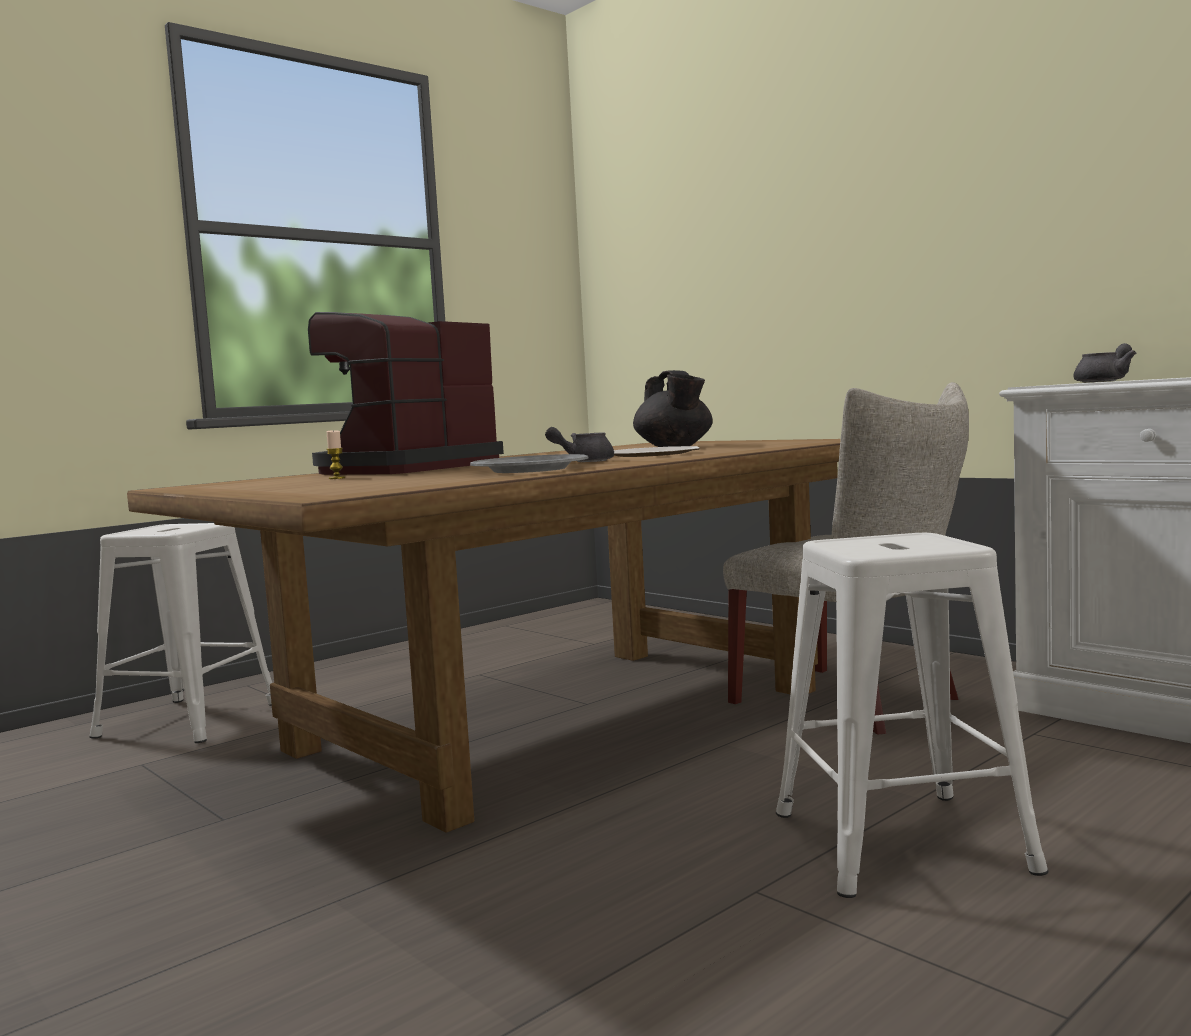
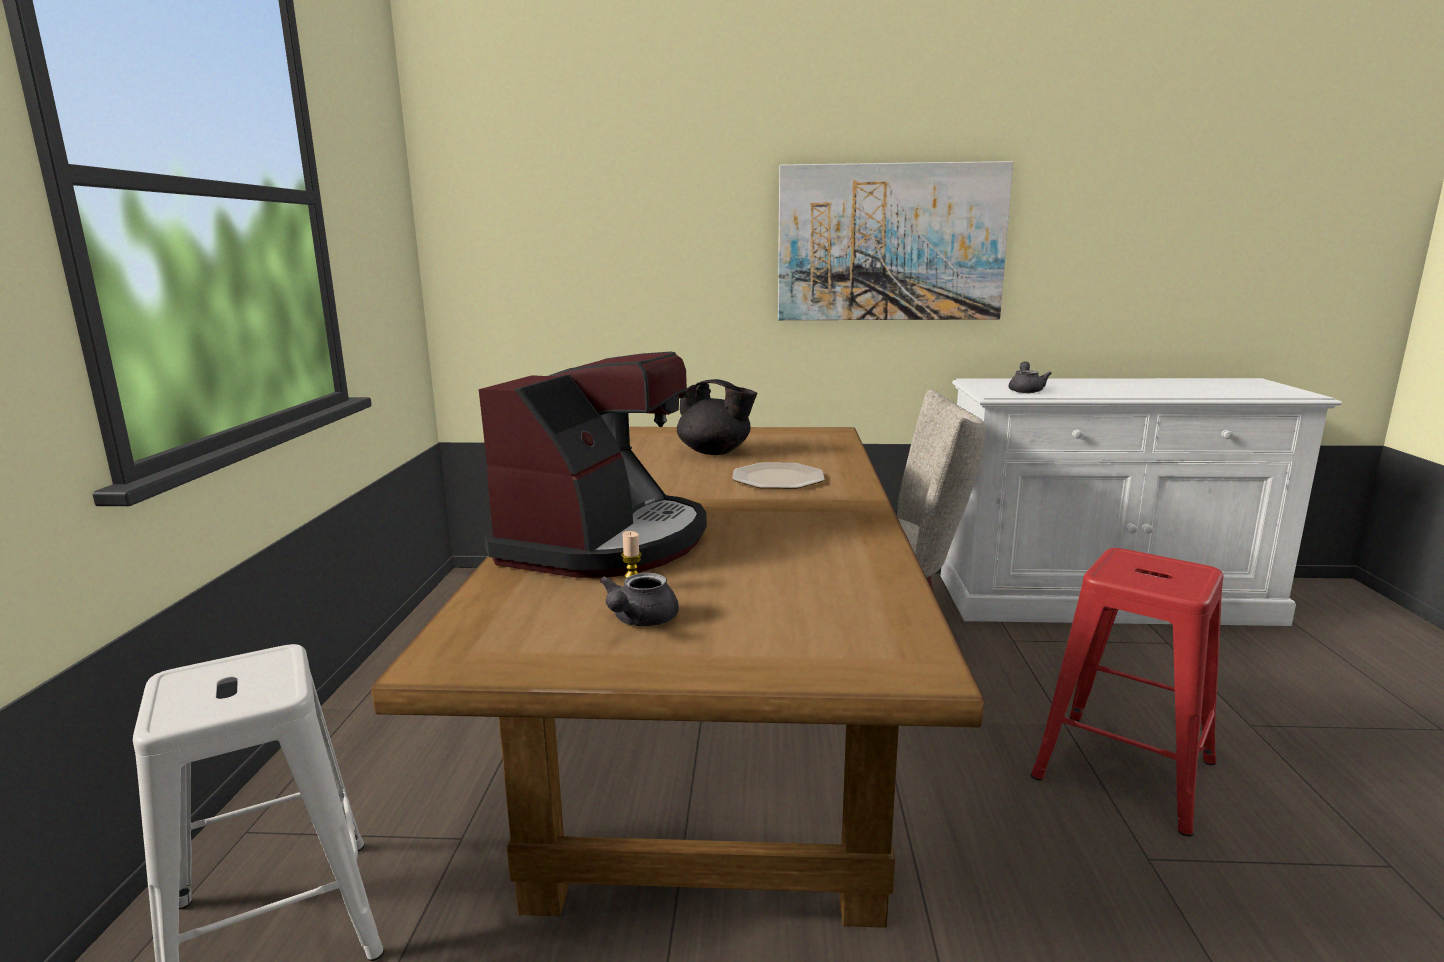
camera: 45 degrees left, 10 degrees up
coffee machine [308,312,504,475] -> coffee machine turned 150 degrees counterclockwise [479,351,707,578]
grey plate [470,454,589,473] -> none
grey teapot [545,427,614,462] -> grey teapot moved to [600,572,679,626]
white stool [776,533,1048,898] -> red stool [1031,548,1224,837]
none -> picture [778,161,1013,320]

